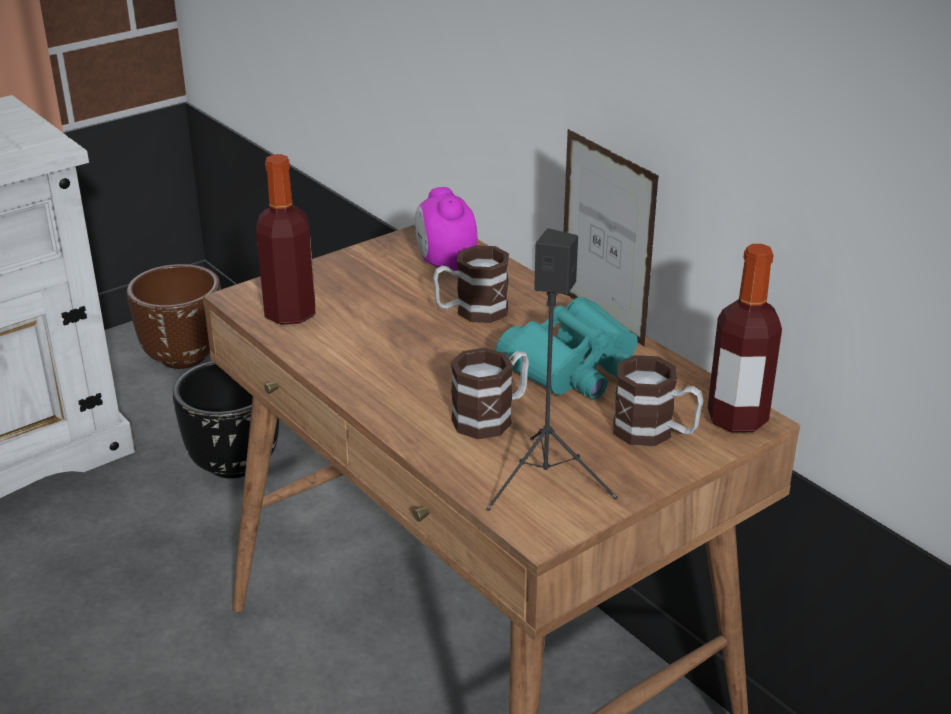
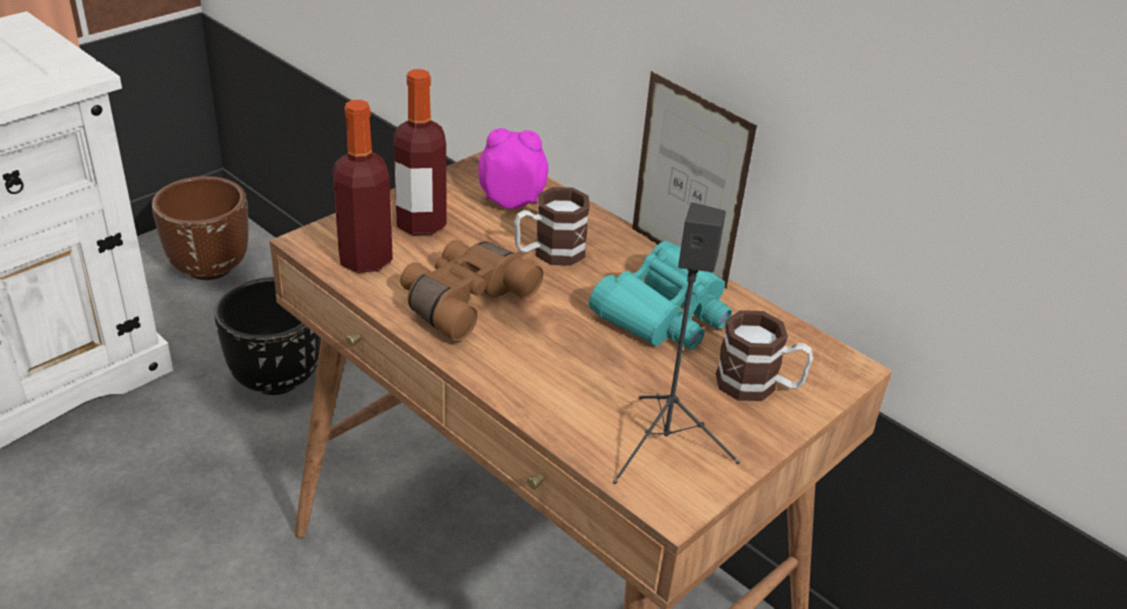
camera: 10 degrees left, 5 degrees up
alarm clock [415,187,477,271] -> alarm clock turned 120 degrees clockwise [478,128,548,209]
mug [451,348,529,439] -> none
bottle [708,244,782,433] -> bottle moved to [393,69,446,235]
none -> brown binoculars [400,240,543,341]

